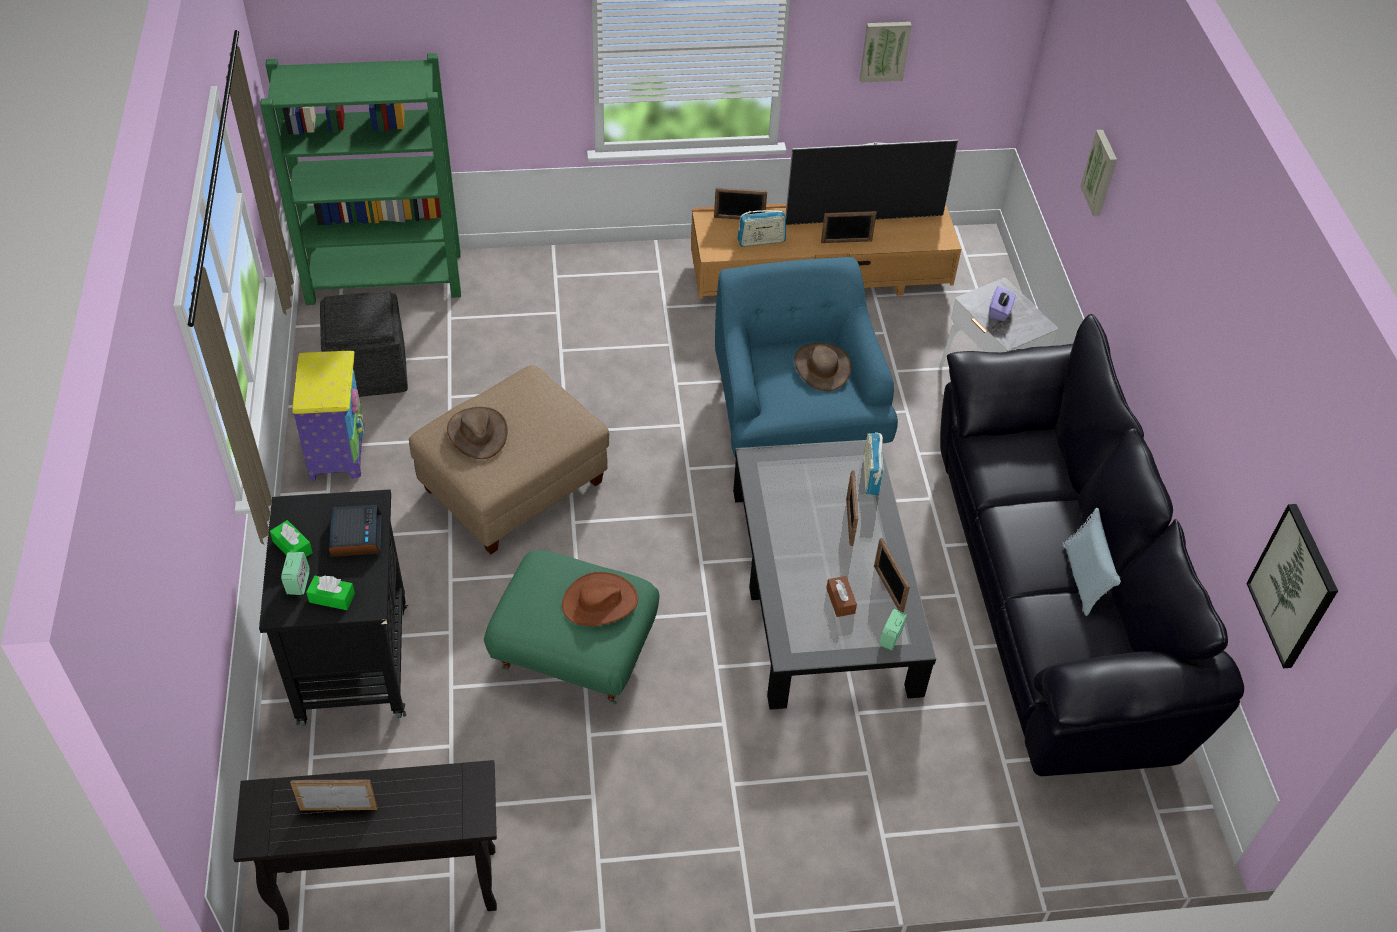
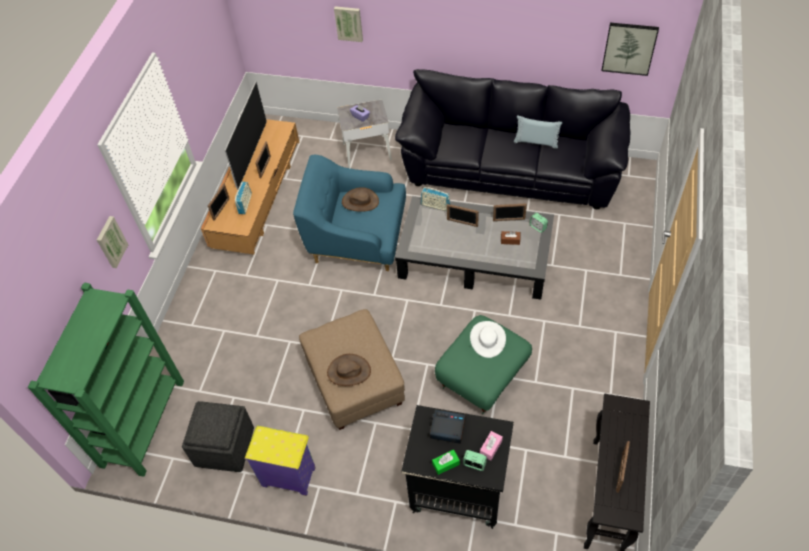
camera: 65 degrees left, 5 degrees up
green tissue box [306,576,355,610] -> pink tissue box [480,431,503,460]
brown hat [562,572,638,626] -> white hat [470,321,506,358]
picture [860,22,912,83] -> picture moved to [97,216,128,268]

